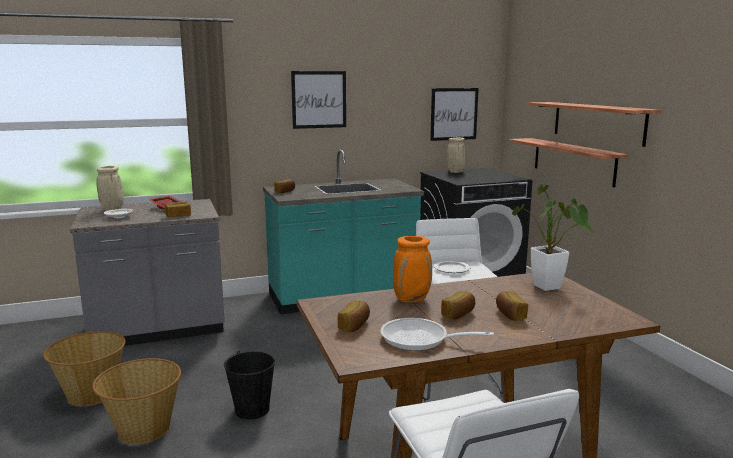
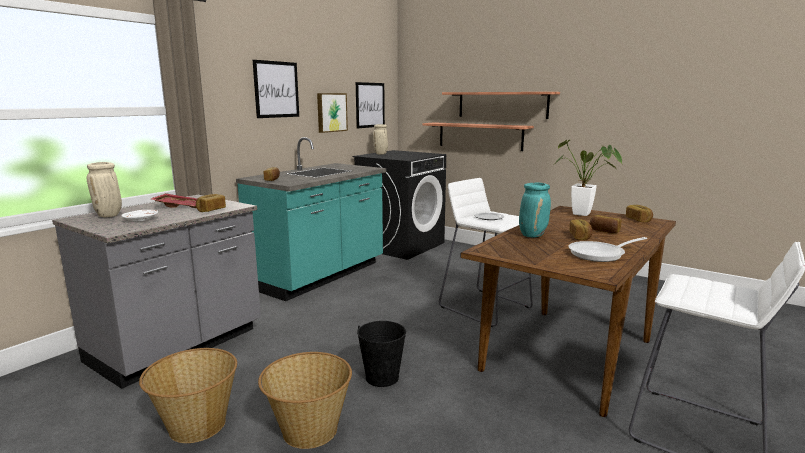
camera: 35 degrees left, 0 degrees up
bread [338,300,370,332] -> bread moved to [626,205,653,222]
orange vase [393,236,432,303] -> turquoise vase [519,183,551,238]
none -> picture [317,93,348,133]

